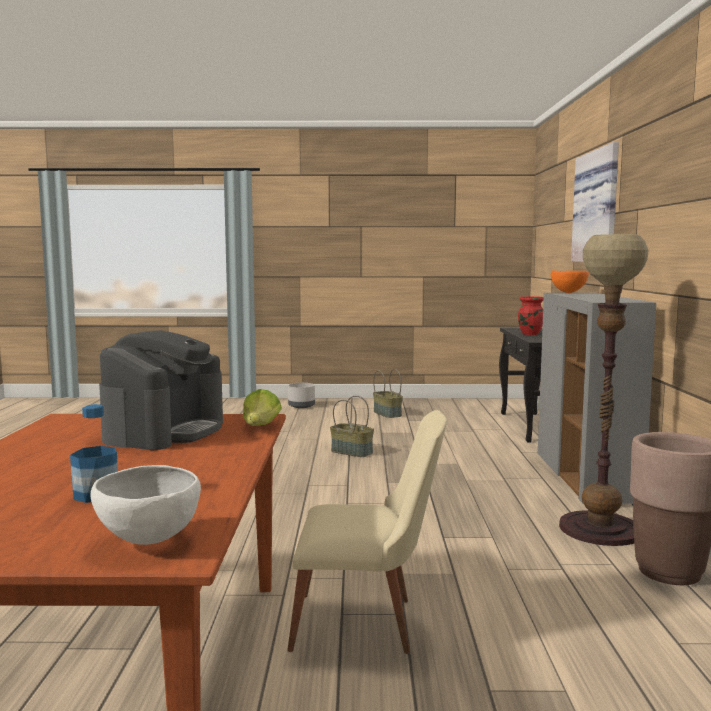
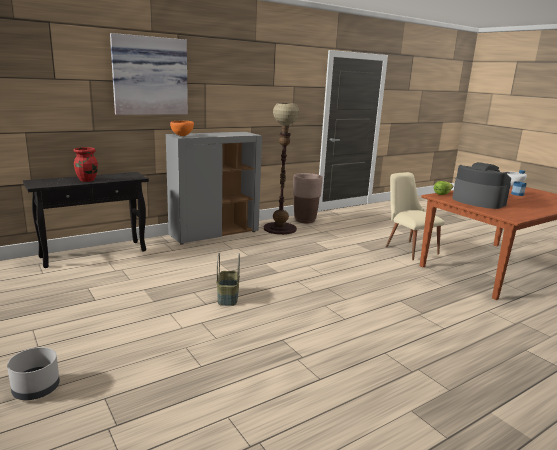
camera: 125 degrees left, 10 degrees up
coffee machine [99,330,223,450] -> coffee machine turned 60 degrees clockwise [452,162,511,209]
basket [373,369,403,418] -> none

